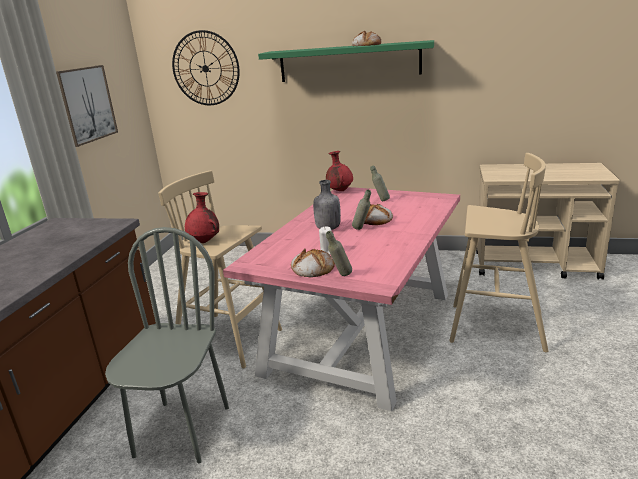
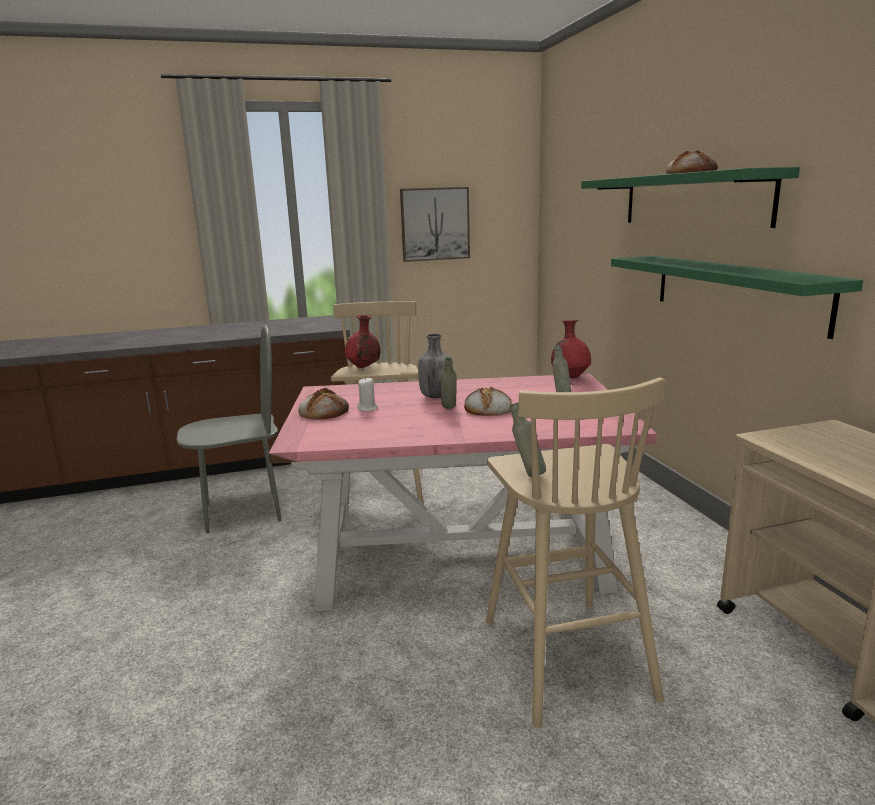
camera: 60 degrees right, 5 degrees down
wall clock [172,30,240,105] -> none
grey bottle [326,231,352,276] -> grey bottle moved to [510,402,546,477]
none -> green shelf [611,256,863,339]

